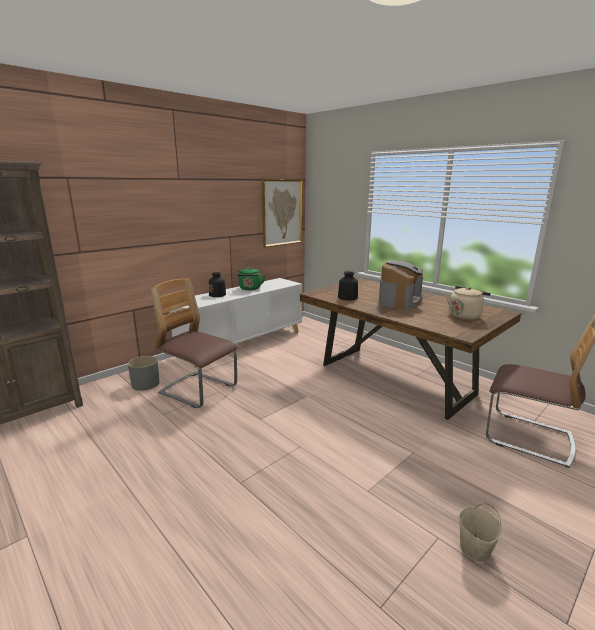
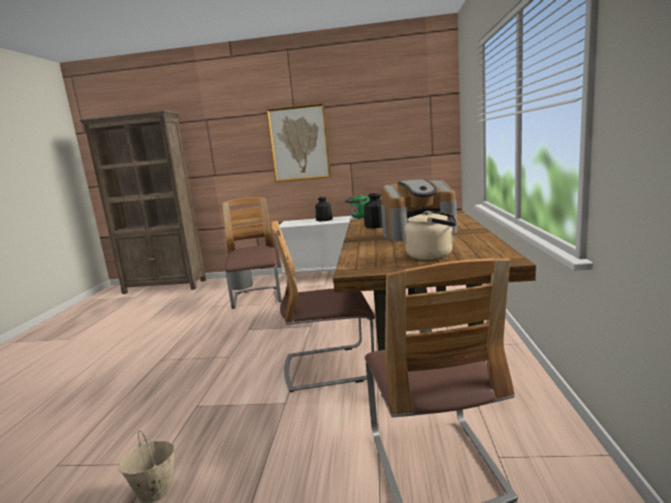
camera: 50 degrees right, 5 degrees down
picture [262,179,303,247] -> picture moved to [266,103,331,182]
none -> chair [271,221,375,392]

